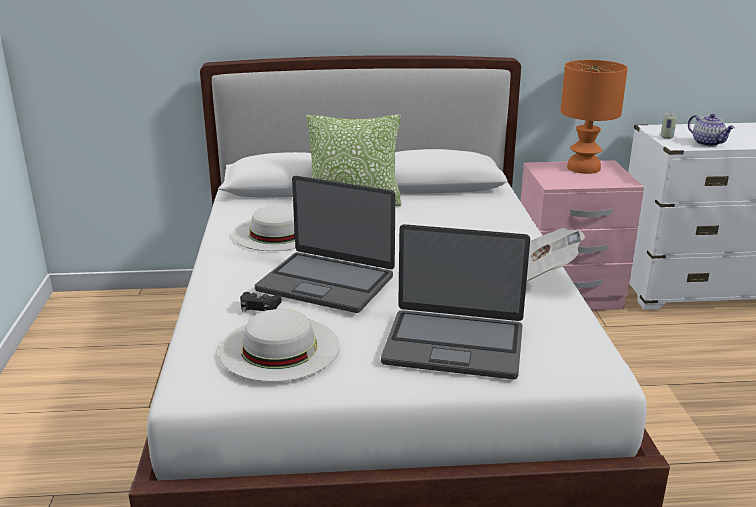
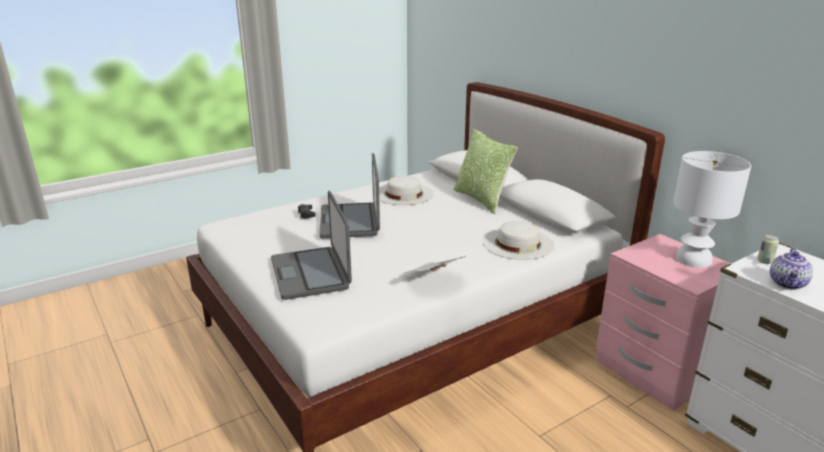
camera: 60 degrees right, 0 degrees up
white hat [219,309,340,382] -> white hat moved to [483,221,554,260]
orange table lamp [560,60,628,174] -> white table lamp [673,151,751,268]

